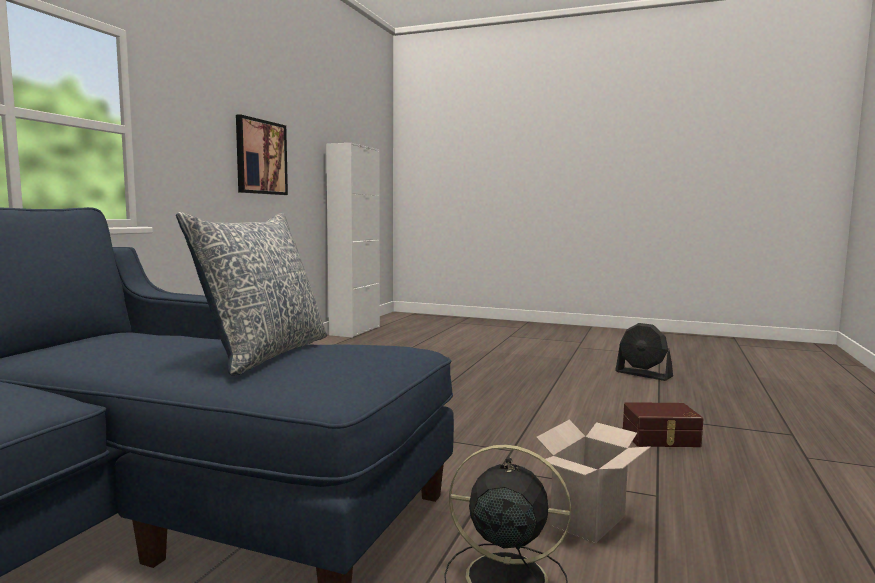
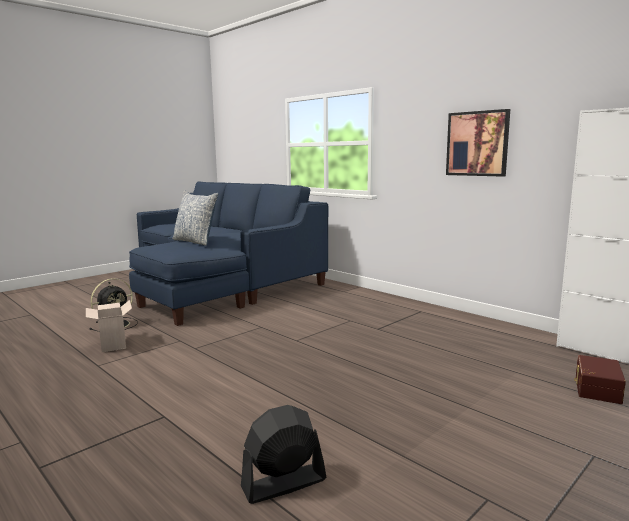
camera: 115 degrees right, 5 degrees up
brown storage box [623,402,703,447] -> brown storage box moved to [574,355,626,404]

